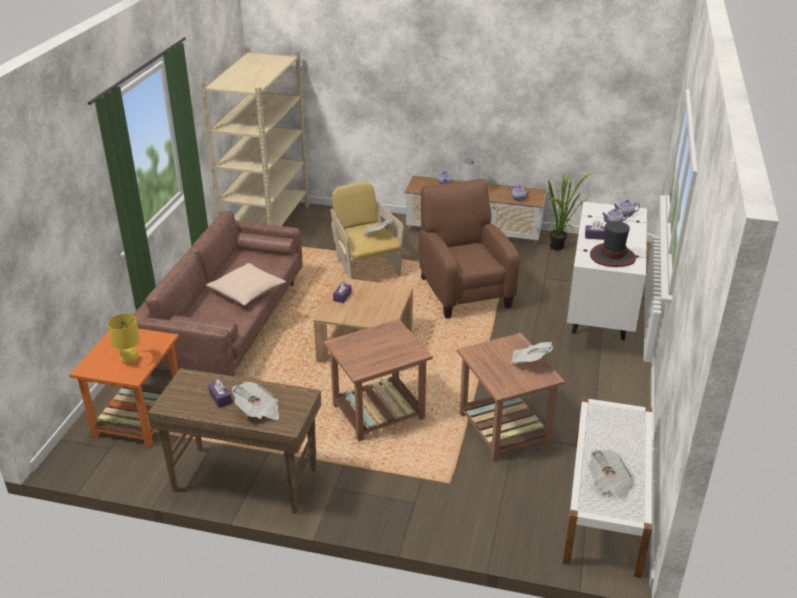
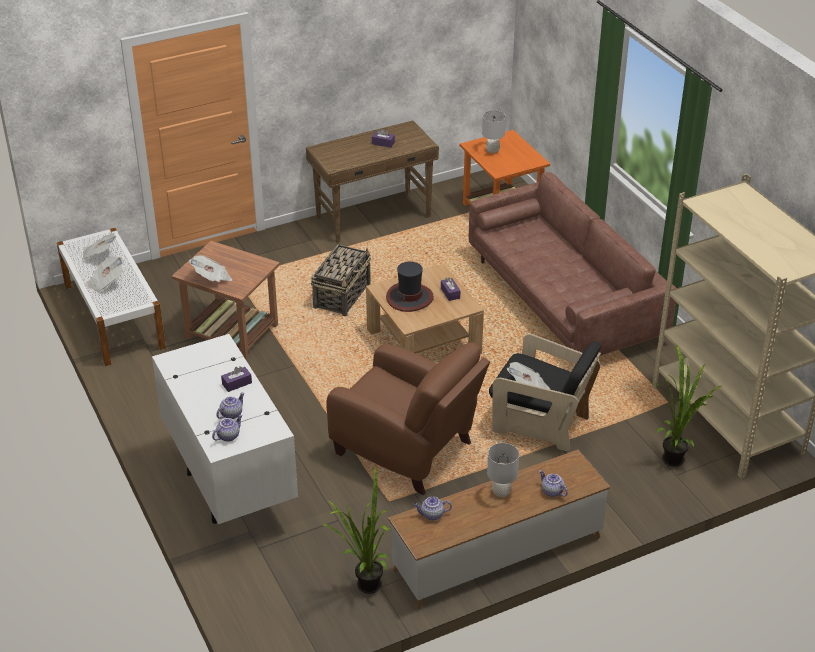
camera: 140 degrees right, 5 degrees up
yellow table lamp [108,314,140,364] -> grey table lamp [482,110,506,154]
beige pillow [206,263,286,306] -> none
newspaper [232,382,279,420] -> newspaper moved to [85,256,124,292]
brown side table [323,319,433,441] -> basket [311,244,371,316]
yellow armchair [330,182,404,279] -> black armchair [489,334,601,451]
hat [590,221,636,267] -> hat moved to [386,262,434,312]
none -> potted plant [652,345,721,467]

